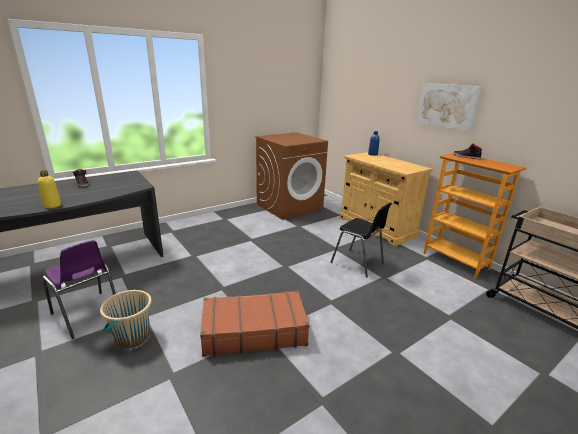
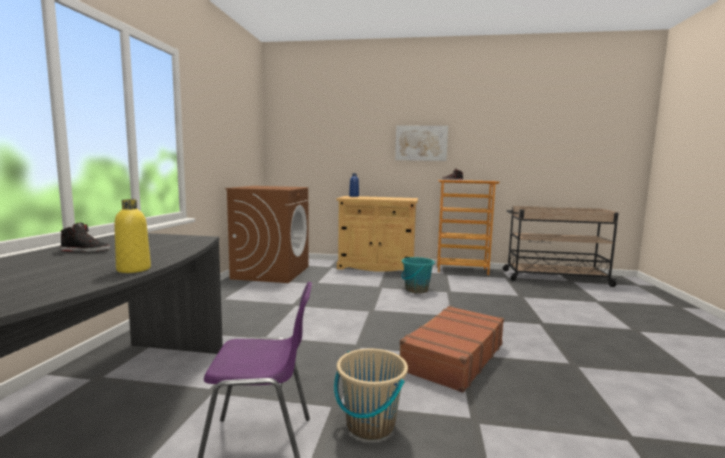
camera: 45 degrees left, 15 degrees down
black chair [330,203,392,278] -> turquoise bucket [401,257,435,294]

